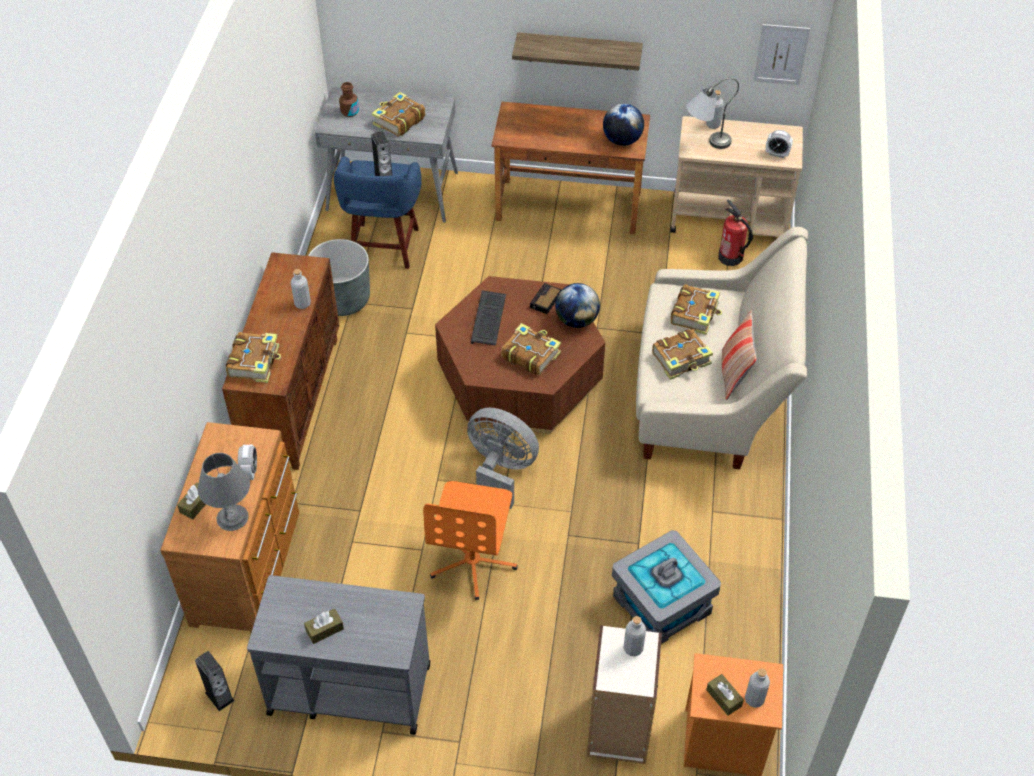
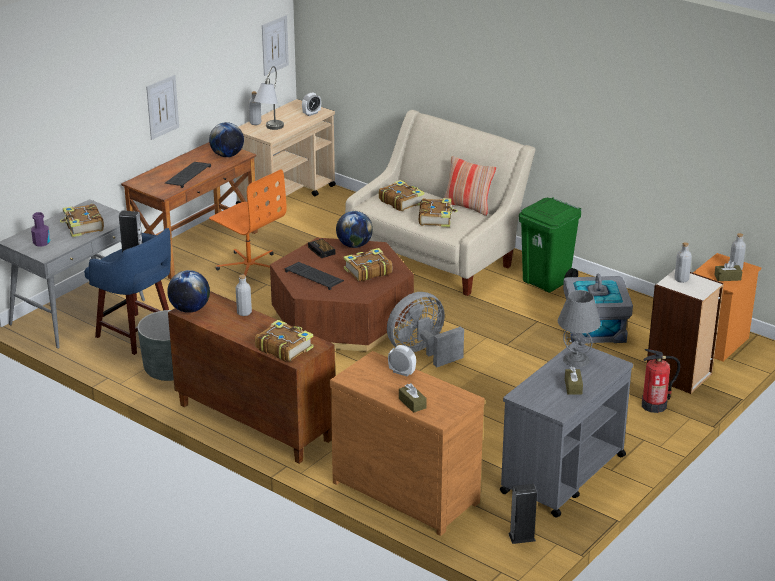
camera: 60 degrees left, 20 degrees down
grey table lamp [198,453,250,531] -> grey table lamp moved to [558,290,601,367]
brown bottle [339,82,359,117] -> purple bottle [31,212,50,246]
orange office chair [423,481,518,600] -> orange office chair moved to [209,169,287,276]
shelf [512,32,643,70] -> picture [146,75,179,140]
fire extinguisher [718,199,752,266] -> fire extinguisher moved to [642,349,680,413]
none -> keyboard [165,162,211,188]
none -> globe [167,270,210,313]
none -> green trash can [519,197,582,293]

